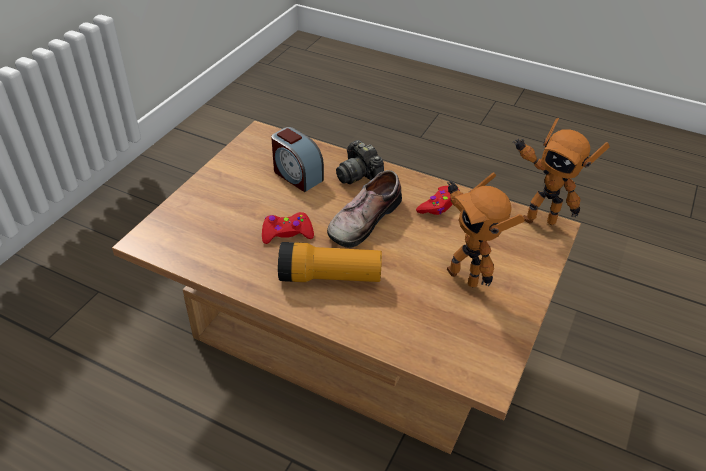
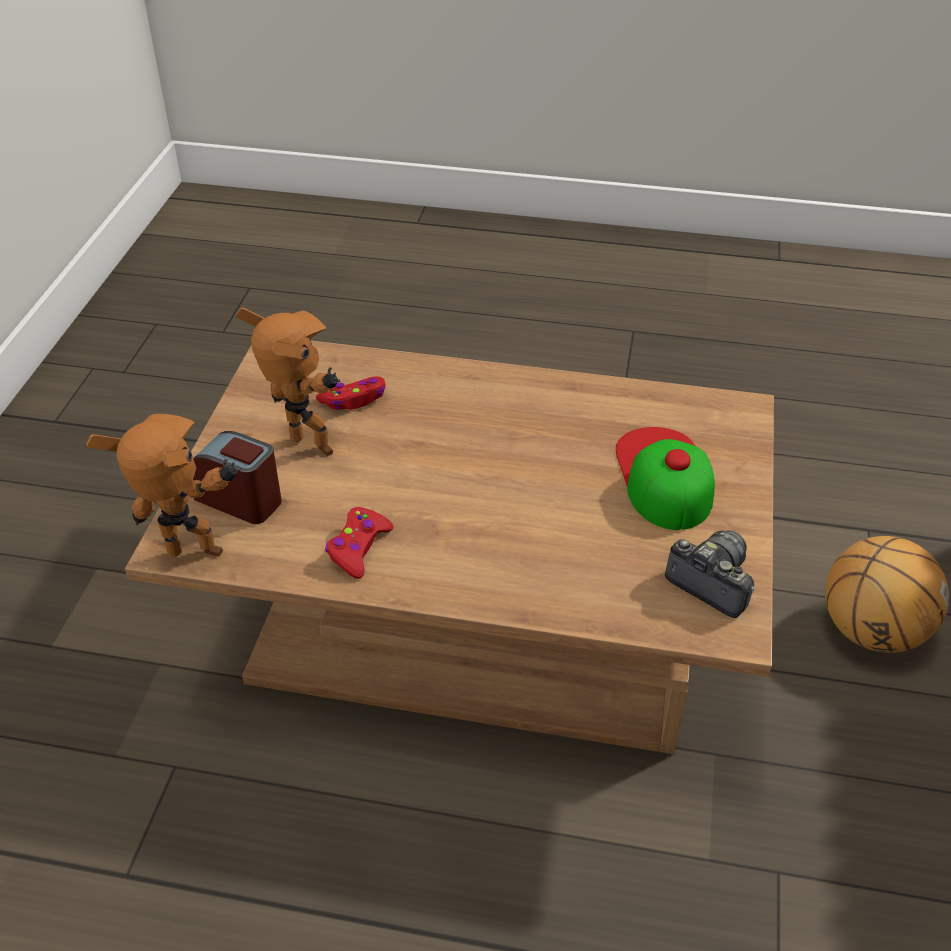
camera: 165 degrees right, 0 degrees up
red game controller [262,212,314,244] -> red game controller moved to [316,377,386,410]
alarm clock [271,127,324,192] -> alarm clock moved to [193,431,282,524]
flashlight [278,242,382,282] -> none
shoe [327,170,402,248] -> none
camera [336,140,384,184] -> camera moved to [665,530,755,618]
none -> cap [616,427,715,530]
none -> basketball [825,536,949,653]

